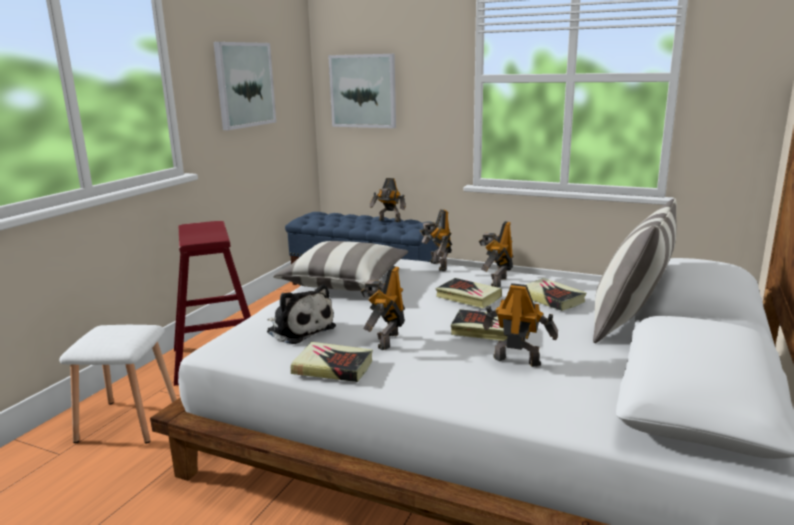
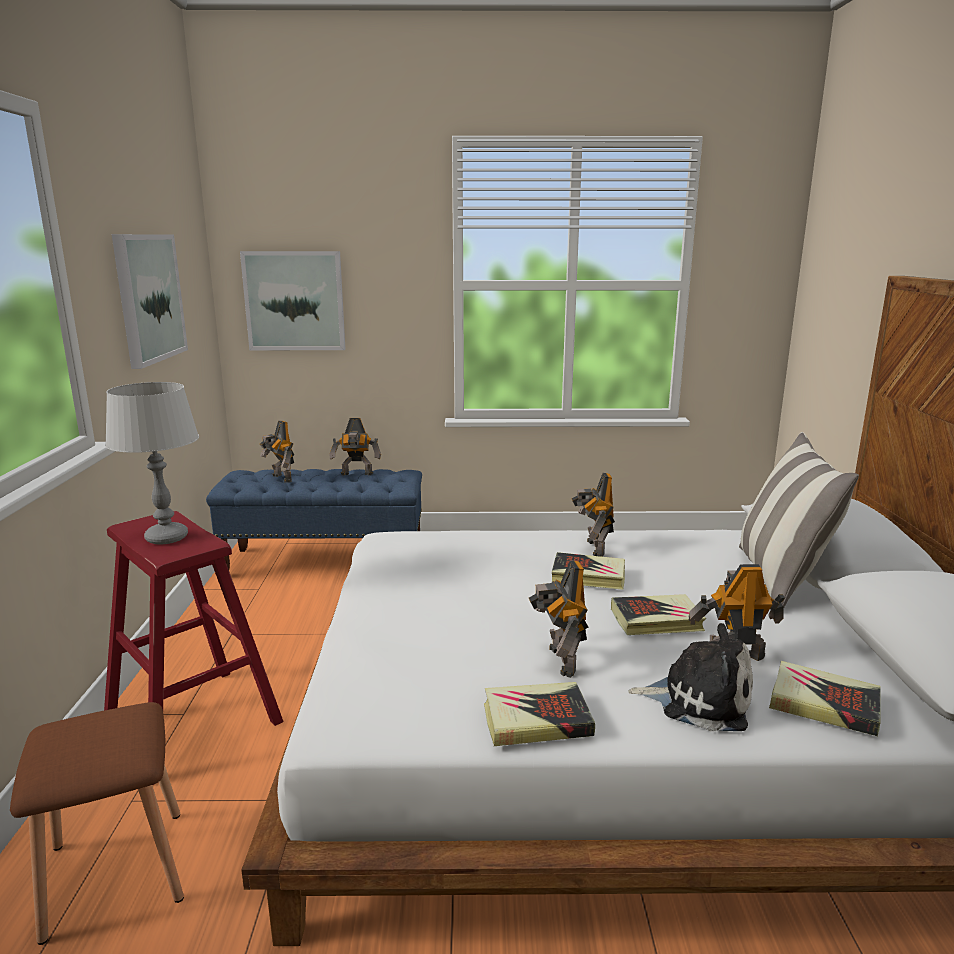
camera: 25 degrees left, 0 degrees up
white stool [59,325,177,443] -> brown stool [10,702,184,945]
plush toy [267,285,336,344] -> plush toy moved to [628,623,753,731]
pillow [273,241,408,291] -> none
toy robot [420,209,452,271] -> toy robot moved to [260,421,294,483]
book [525,278,586,311] -> book moved to [769,661,881,736]
none -> grey table lamp [105,382,199,545]

